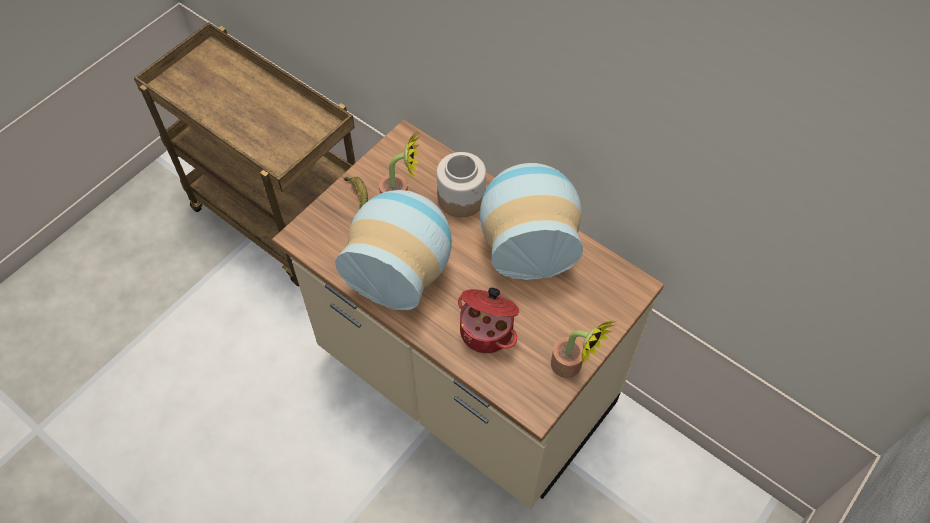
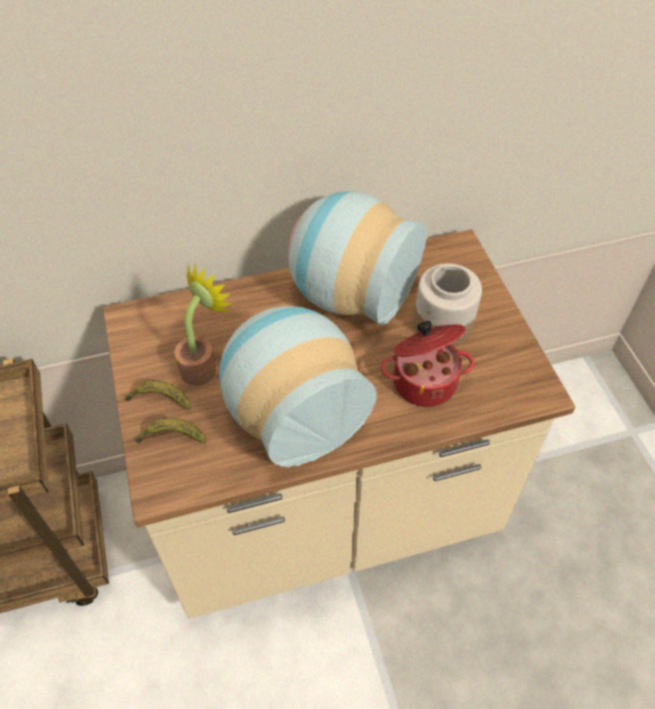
camera: 55 degrees left, 5 degrees down
jar [437,152,486,217] -> jar moved to [414,263,482,346]
potted plant [551,321,617,378] -> none
none -> banana [136,417,206,443]

